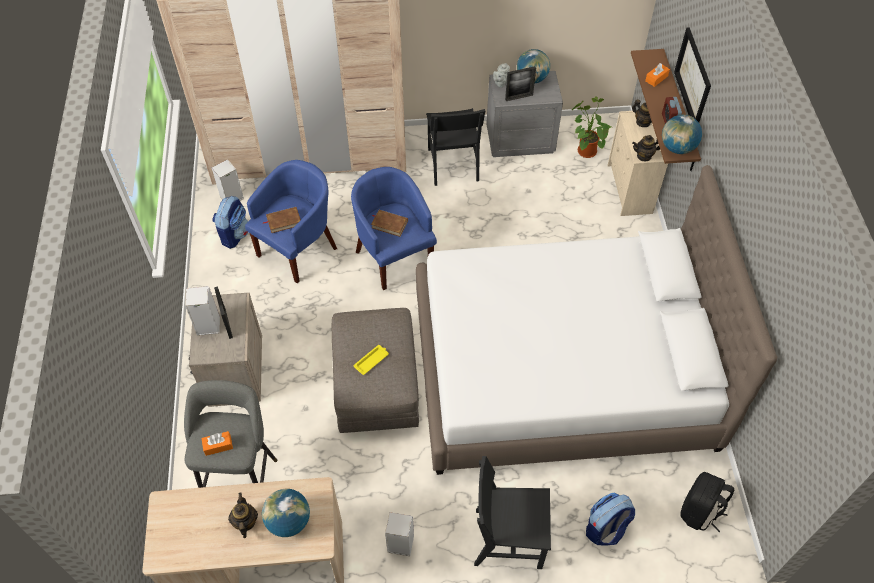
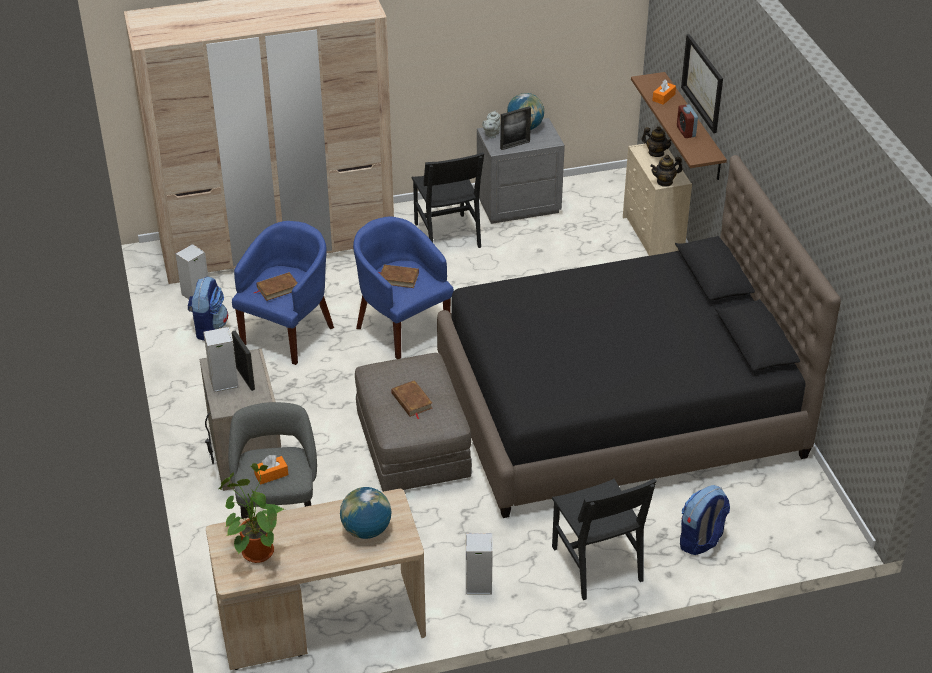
camera: 10 degrees left, 15 degrees down
teapot [228,493,258,538] -> none
yellow tray [353,345,389,375] -> brown book [391,380,432,419]
white bed [416,165,777,475] -> black bed [437,155,841,518]
black chair [474,456,551,569] -> black chair turned 105 degrees counterclockwise [552,478,657,600]
potted plant [572,96,611,158] -> potted plant moved to [218,463,284,563]
globe [662,115,702,154] -> none
black backpack [680,472,734,532] -> none

